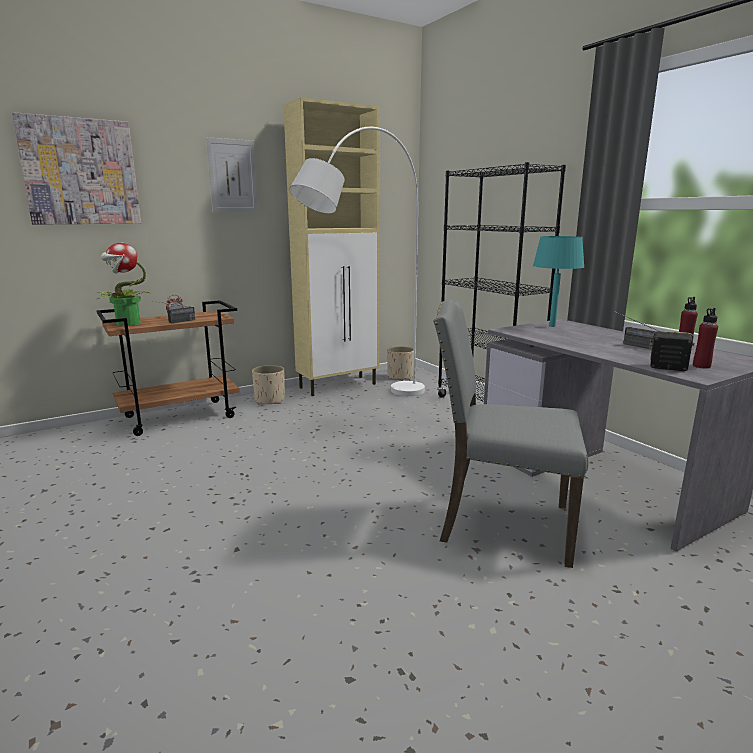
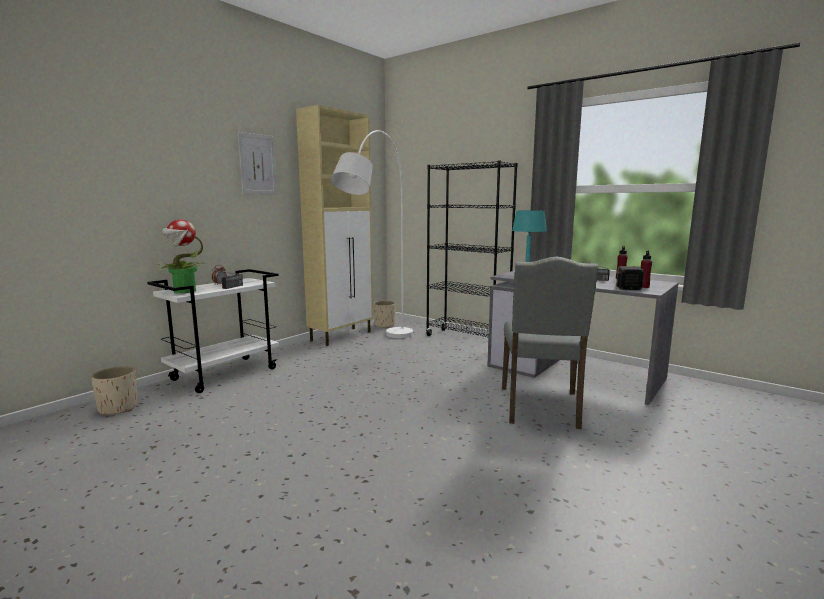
camera: 20 degrees left, 5 degrees down
picture [12,112,141,225] -> none
brown cart [96,300,240,436] -> white cart [147,269,279,393]
beige planter [252,365,285,404] -> beige planter moved to [91,366,138,416]
grey chair [433,300,589,568] -> grey chair turned 75 degrees counterclockwise [502,256,599,429]

